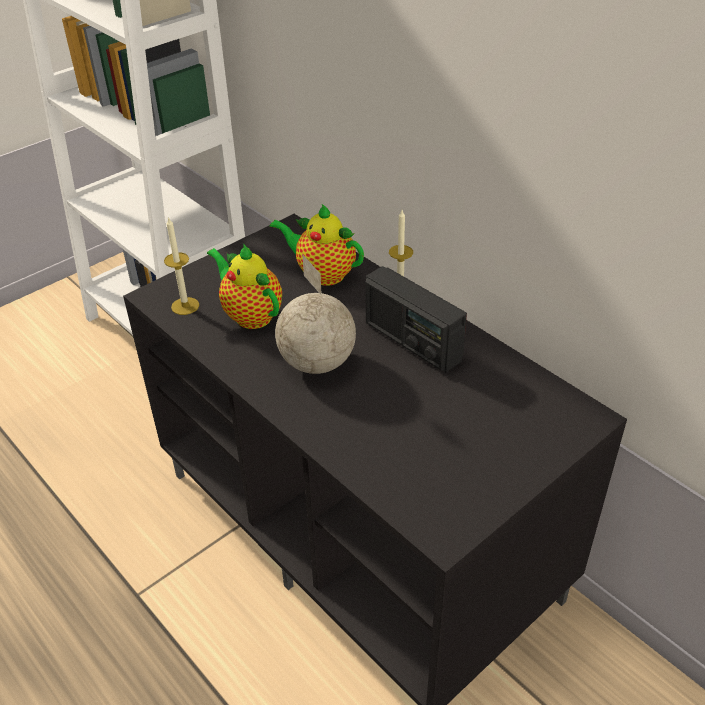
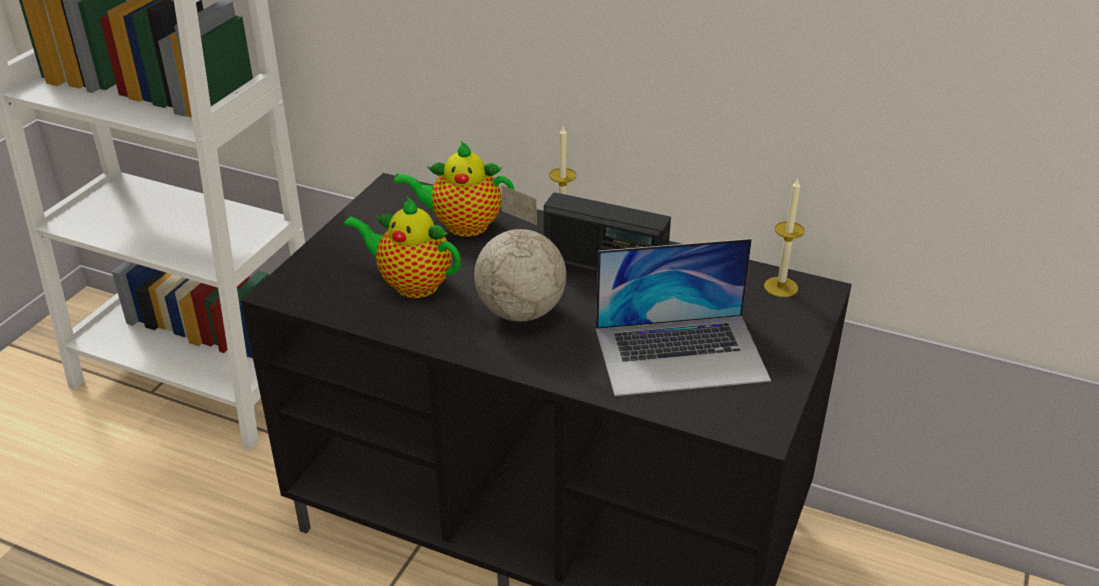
camera: 25 degrees left, 5 degrees down
candle [164,217,199,315] -> candle moved to [764,177,805,297]
none -> laptop [596,239,771,396]

